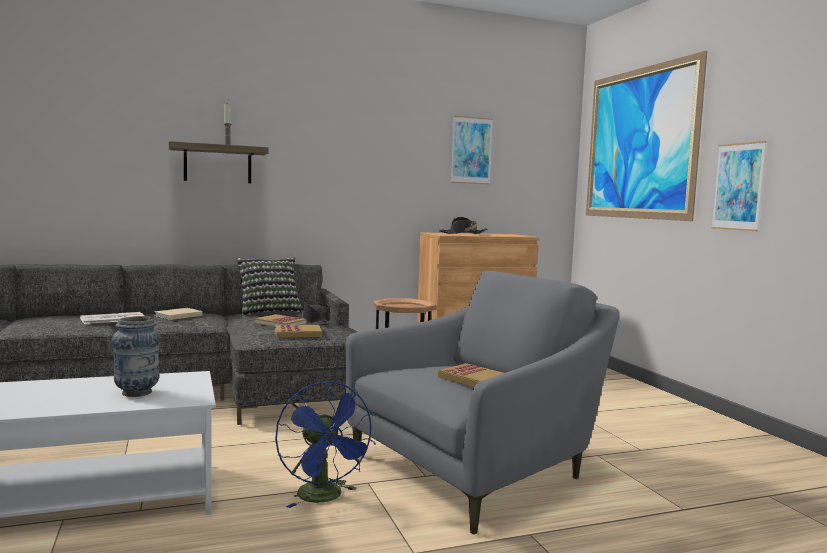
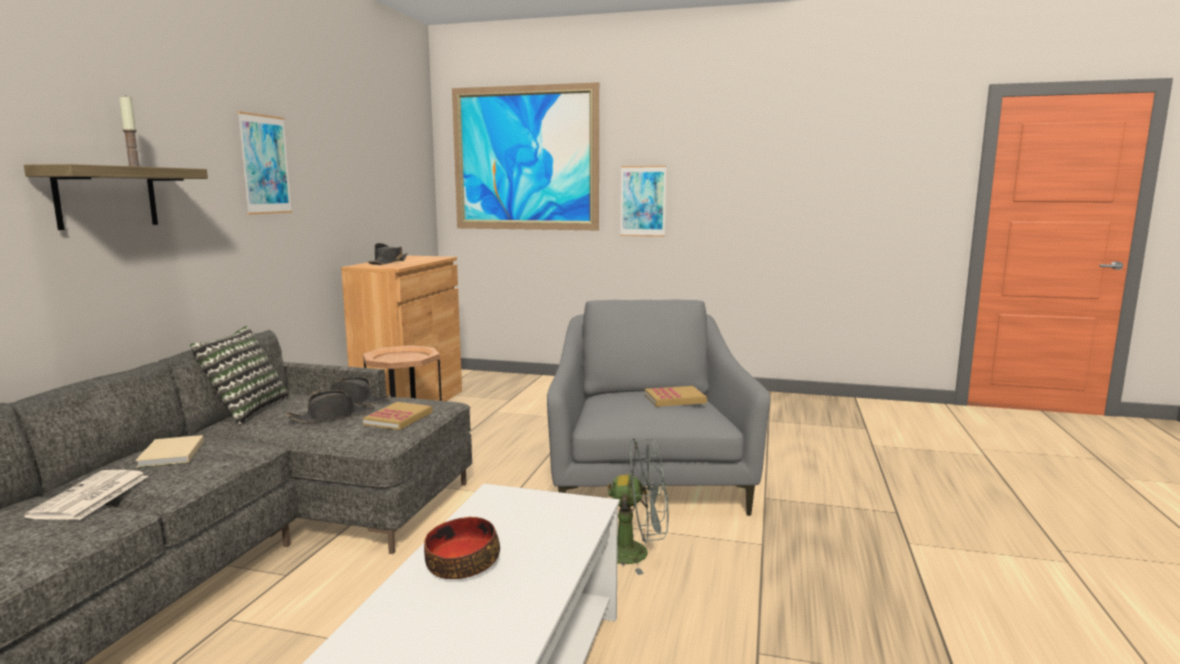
camera: 55 degrees left, 5 degrees up
vase [112,316,161,397] -> none
book [254,314,307,327] -> black hat [286,390,374,423]
blue fan [275,381,376,508] -> grey fan [607,438,669,575]
picture [450,115,493,185] -> picture moved to [237,111,293,215]
none -> bowl [424,517,500,579]

